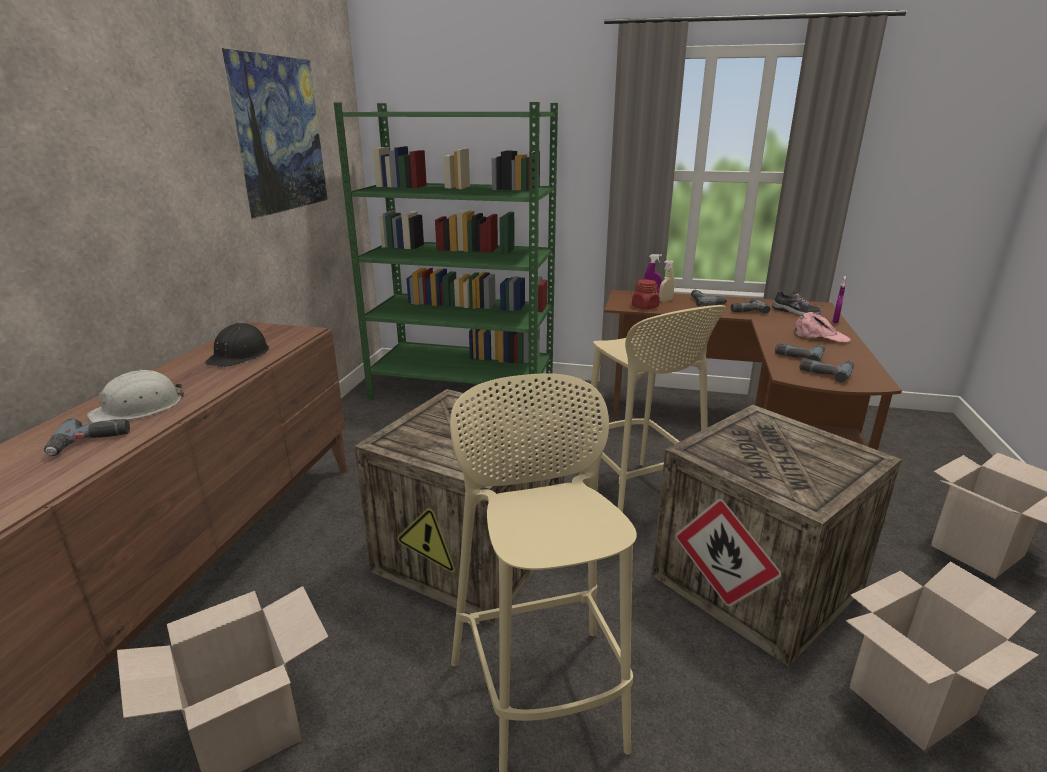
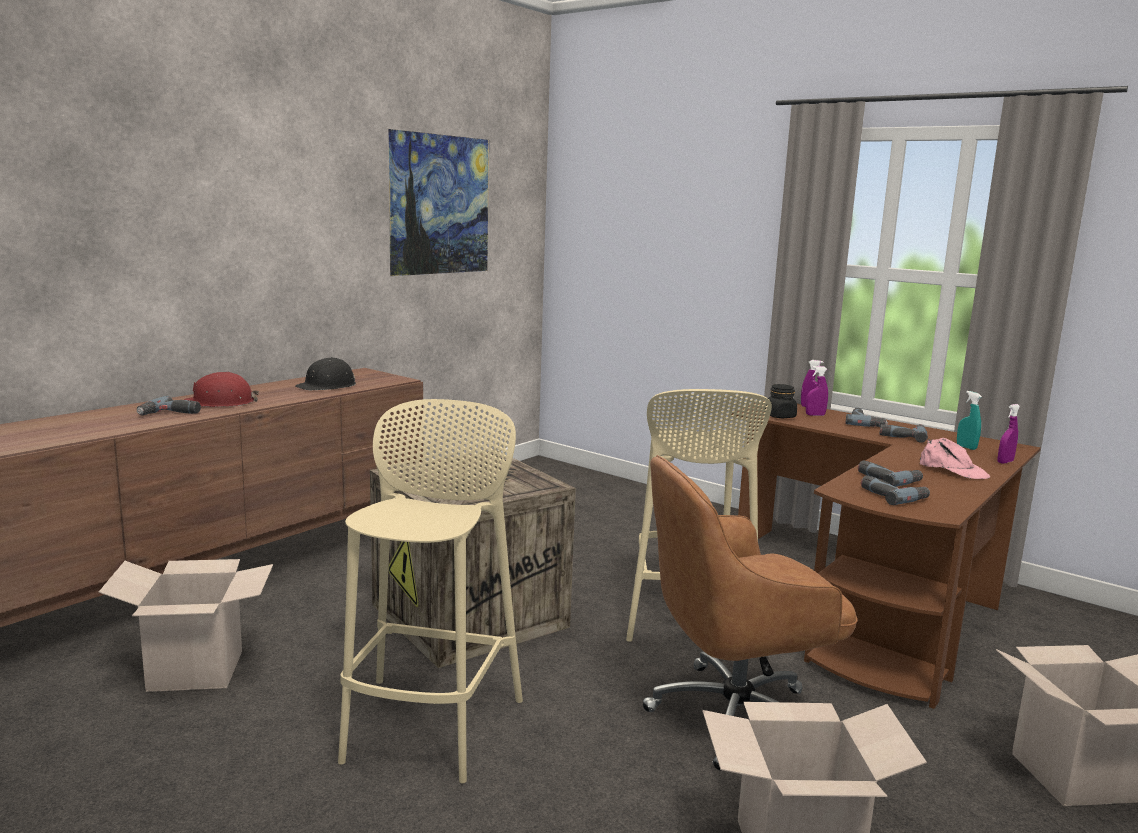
camera: 25 degrees right, 10 degrees down
white hard hat [87,370,184,423] -> red hard hat [184,372,259,407]
green bookcase [334,102,558,406] -> none
red jar [632,280,660,309] -> black jar [765,384,797,418]
crate [652,405,902,667] -> brown office chair [643,455,857,771]
beige spray bottle [659,260,675,302] -> purple spray bottle [806,366,828,416]
shoe [772,289,822,315] -> turquoise spray bottle [957,391,982,450]

